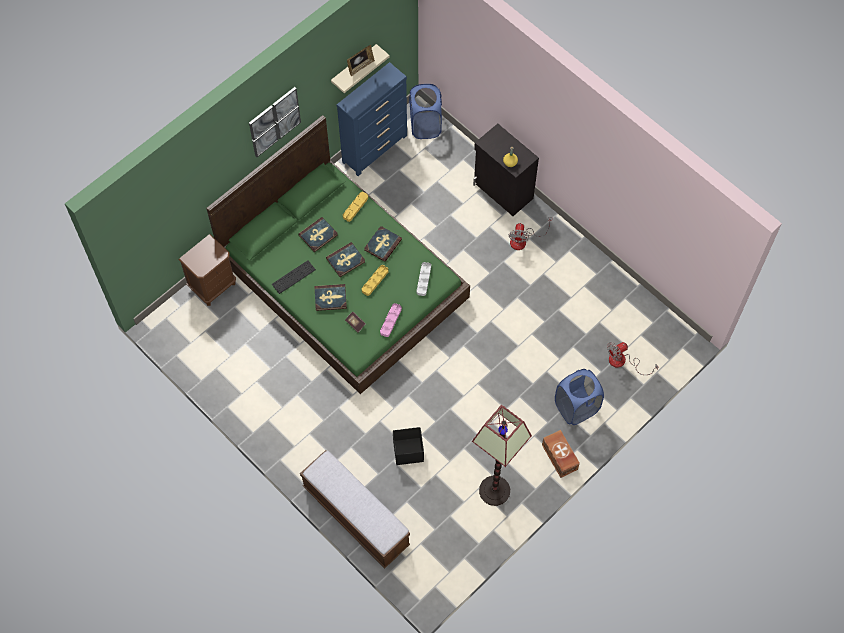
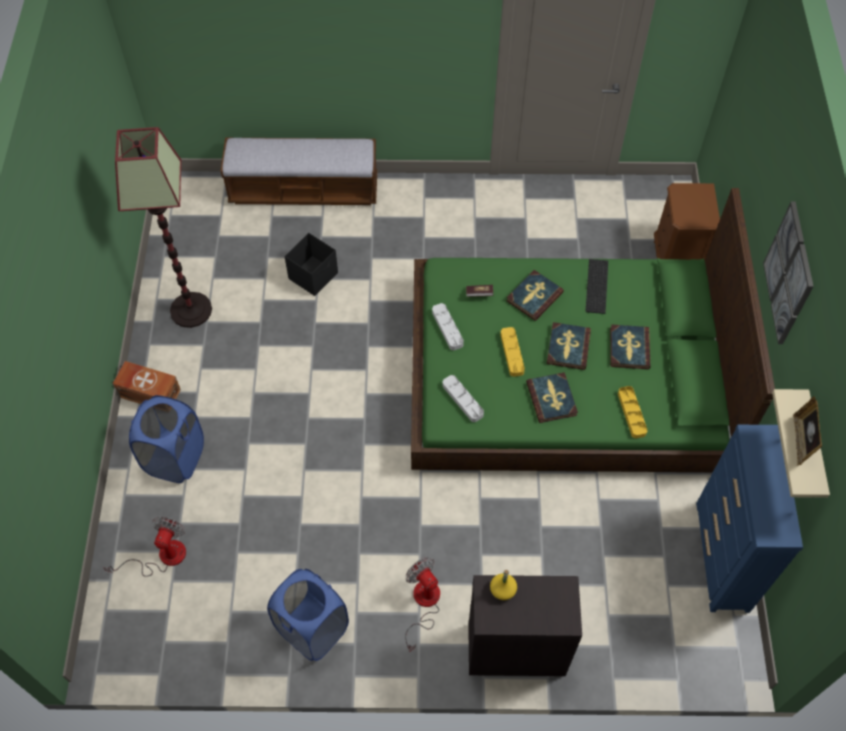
camera: 135 degrees right, 5 degrees down
pink tray [380,303,402,337] -> grey tray [432,303,464,350]
blue laundry basket [409,84,442,139] -> blue laundry basket moved to [267,569,349,661]

